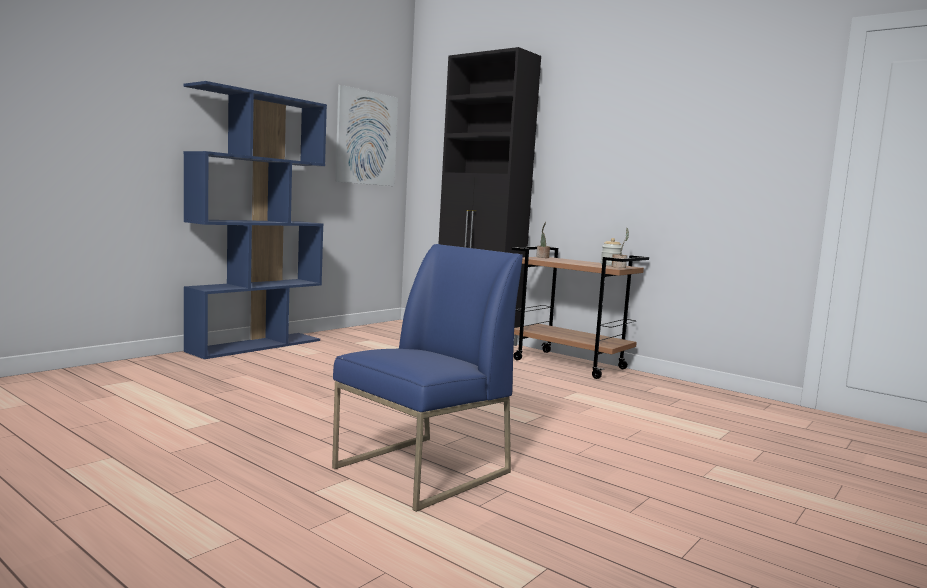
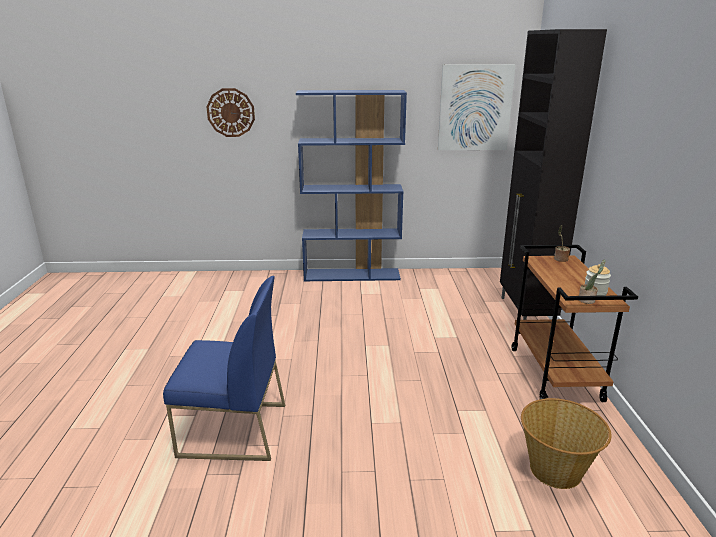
camera: 50 degrees right, 15 degrees up
none -> wall clock [206,88,255,137]
none -> basket [521,398,611,489]

